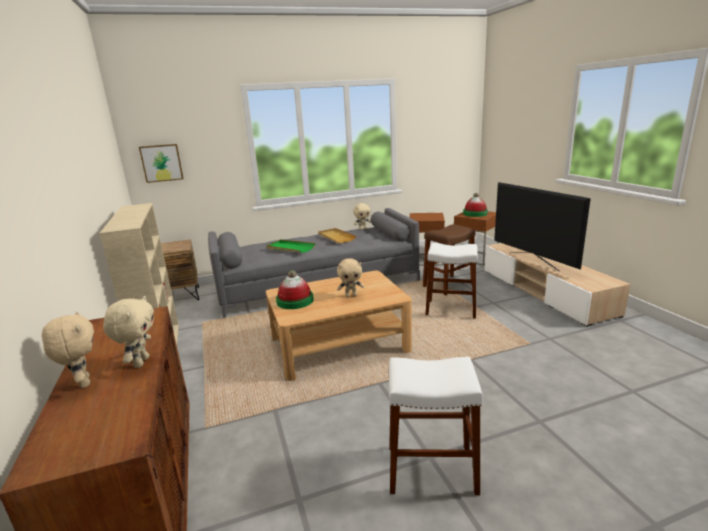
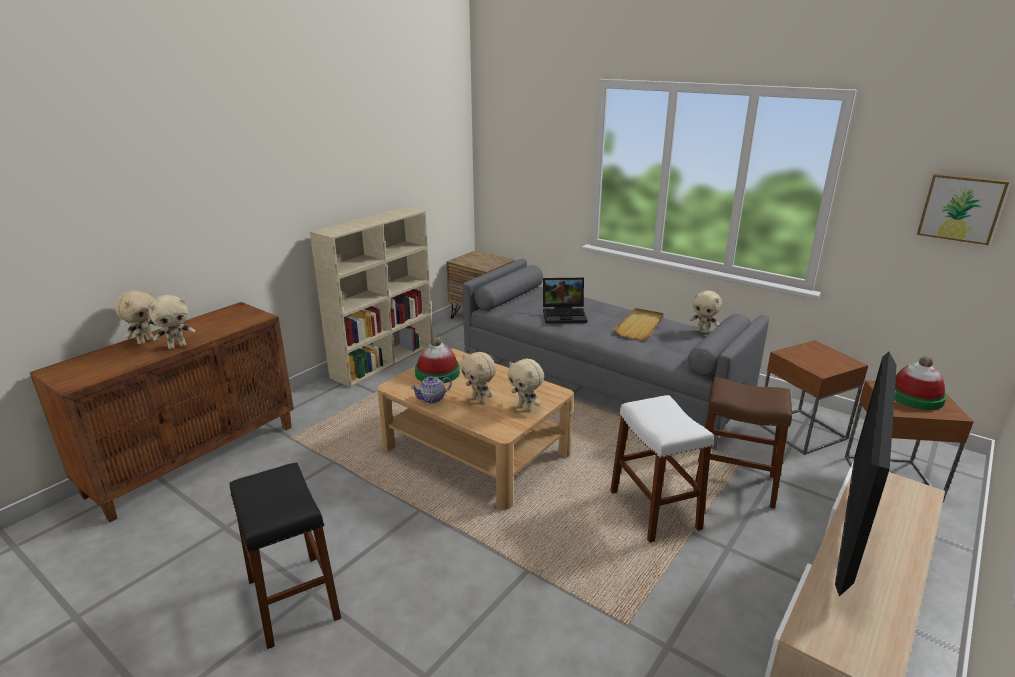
camera: 55 degrees right, 5 degrees up
picture [139,144,184,183] -> picture moved to [917,173,1009,245]
green tray [267,239,316,253] -> laptop [543,278,587,323]
white stool [389,357,483,495] -> black stool [230,462,341,649]
none -> teapot [411,376,452,404]
none -> beige plush toy [507,359,544,411]

